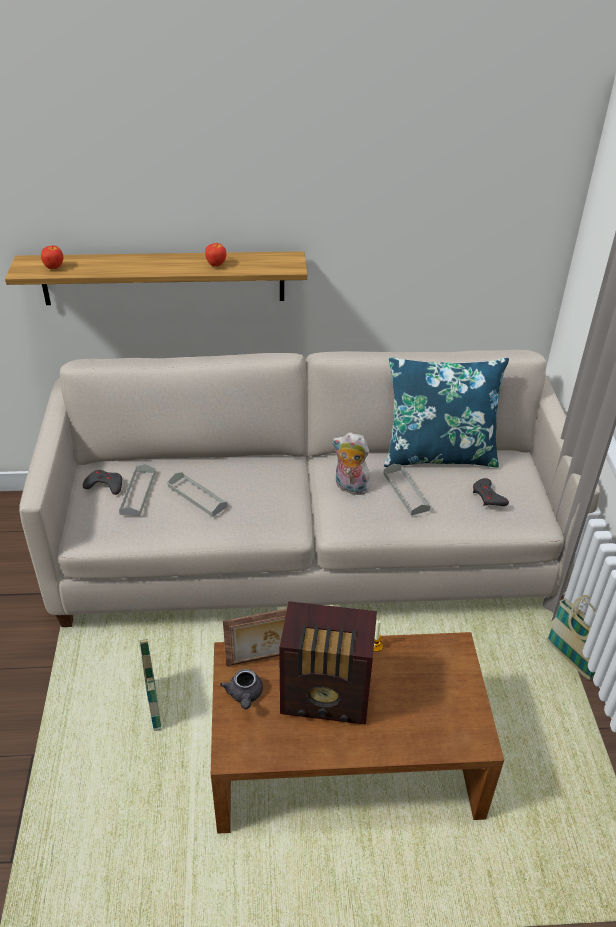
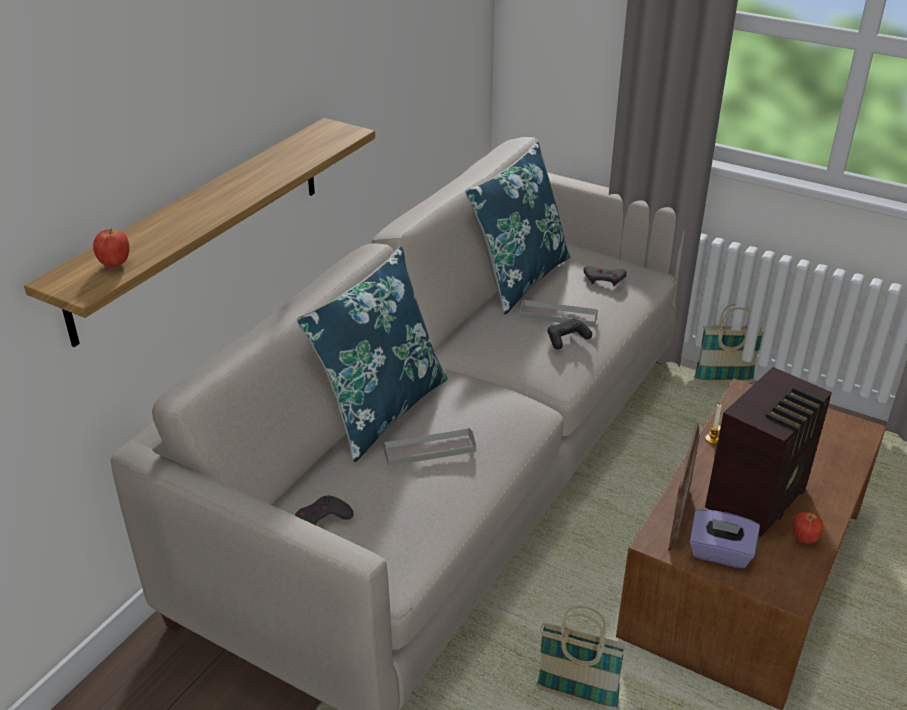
camera: 55 degrees left, 5 degrees down
grey tray [119,464,156,516] -> none
apple [205,243,226,266] -> apple moved to [793,512,823,544]
grey teapot [220,669,263,709] -> purple tissue box [689,510,760,568]
plush toy [332,432,370,495] -> none
none -> blue pillow [297,246,448,462]
none -> black game controller [547,318,592,350]

